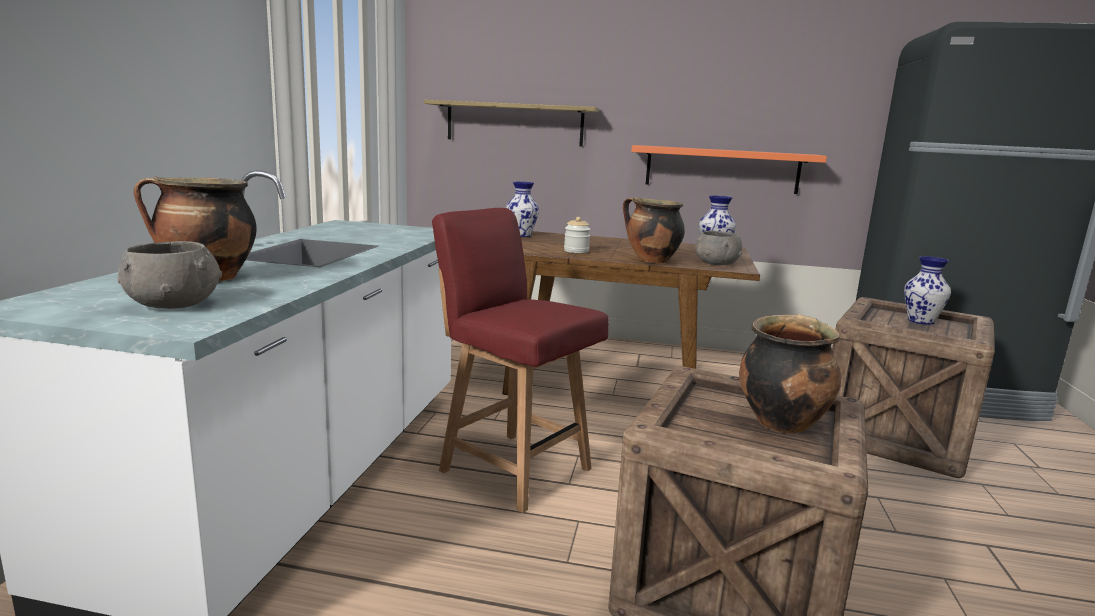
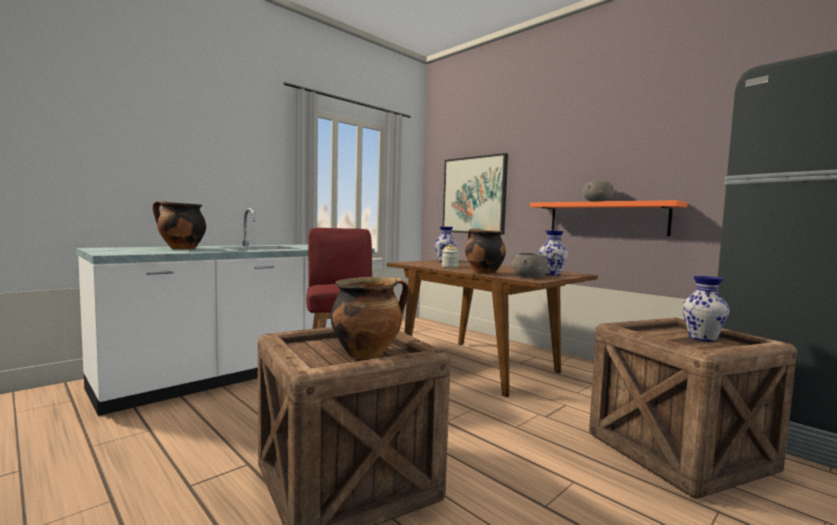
camera: 35 degrees right, 10 degrees down
grey bowl [117,241,222,309] -> grey bowl moved to [582,181,614,202]
shelf [424,99,599,147] -> picture [443,153,508,235]

